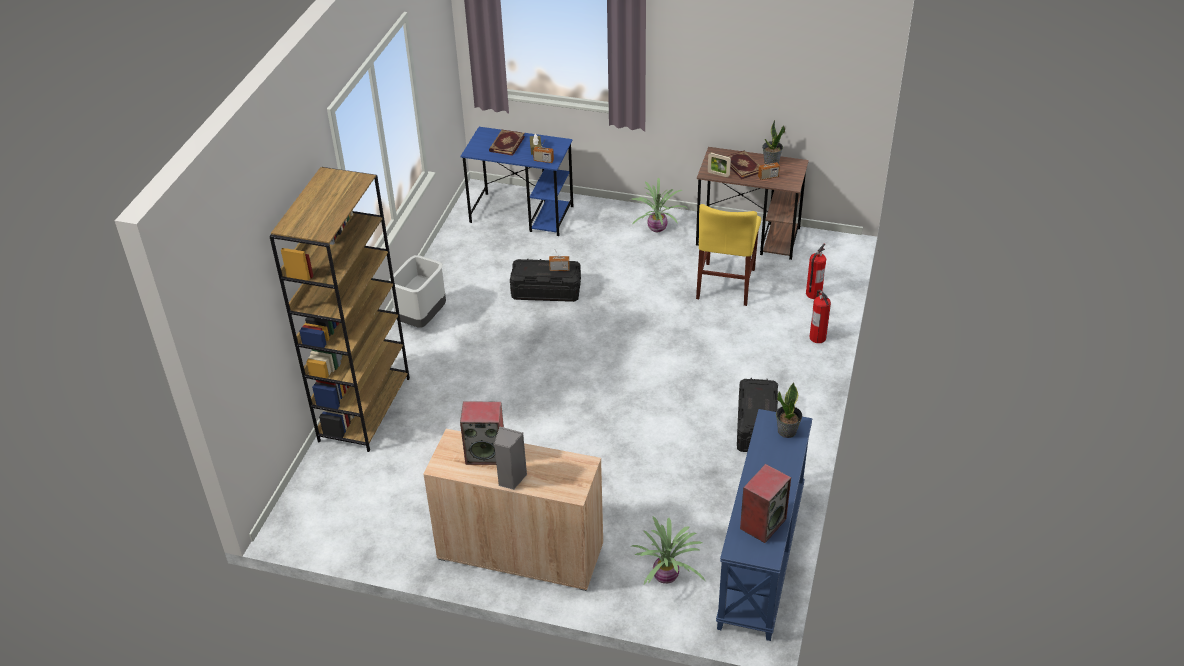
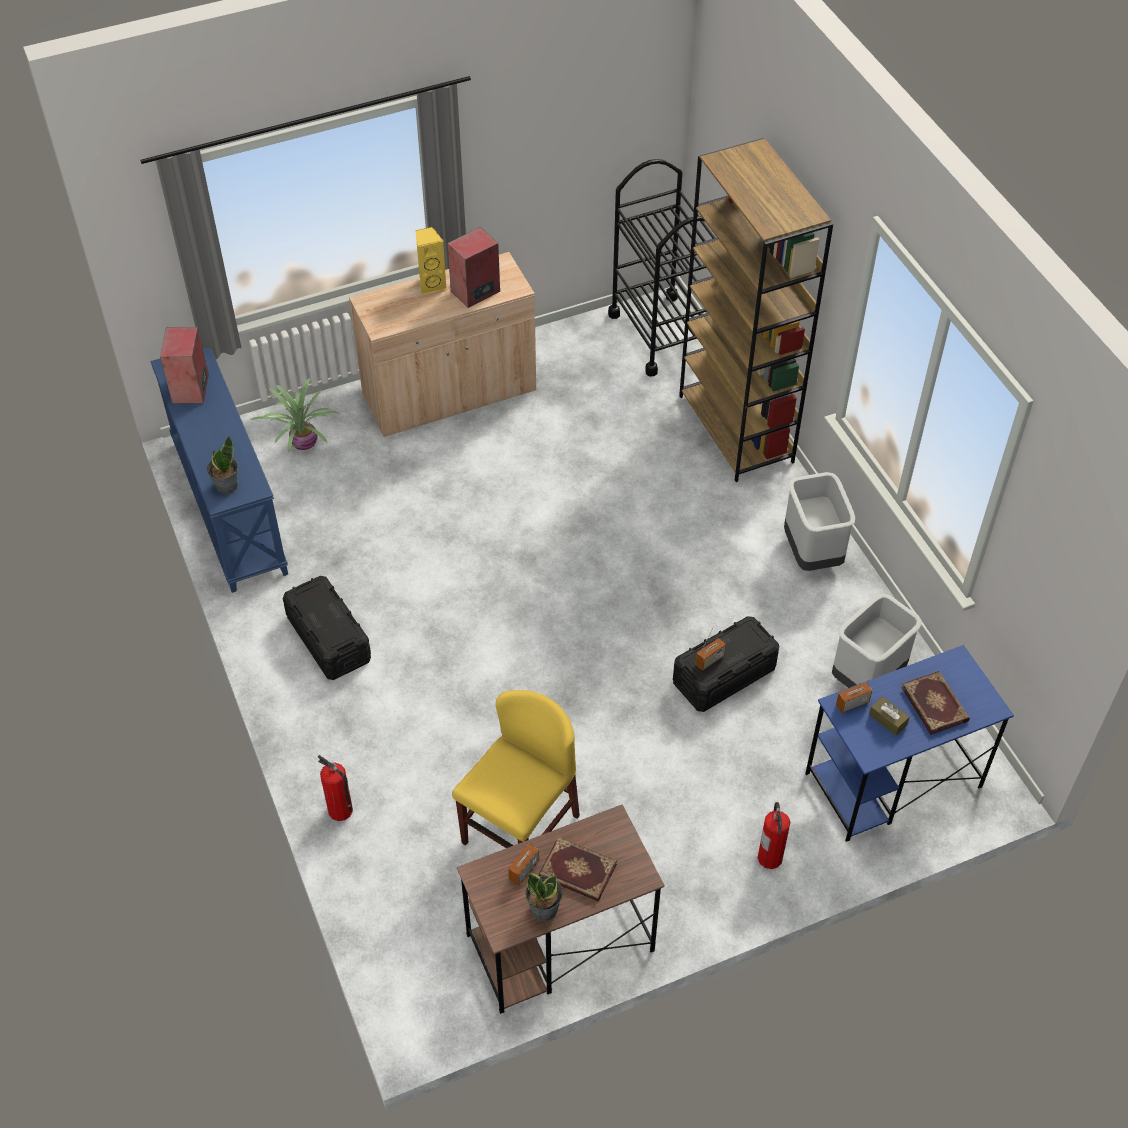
camera: 140 degrees right, 10 degrees up
grey speaker [494,426,527,490] -> yellow speaker [415,227,447,295]
potted plant [630,178,687,232] -> none
yellow chair [696,204,761,306] -> yellow chair turned 60 degrees clockwise [452,690,580,848]
picture frame [708,152,731,177] -> none
fire extinguisher [806,244,826,299] -> fire extinguisher moved to [758,802,790,869]
none -> black cart [608,159,716,377]
none -> grey trash can [832,593,922,688]

